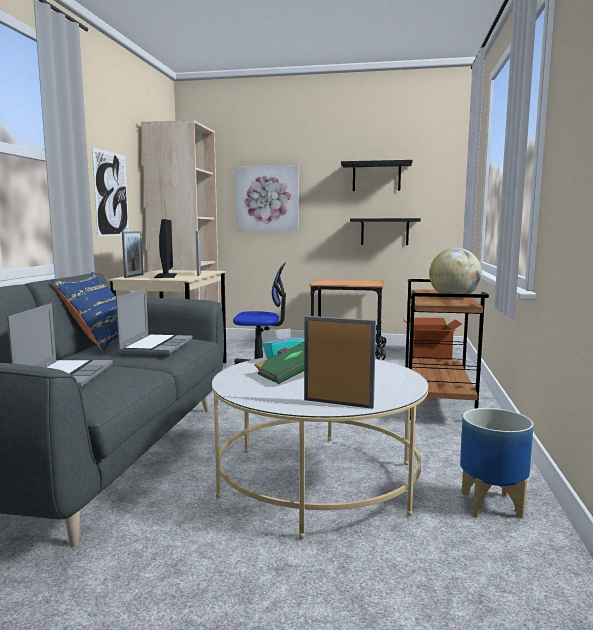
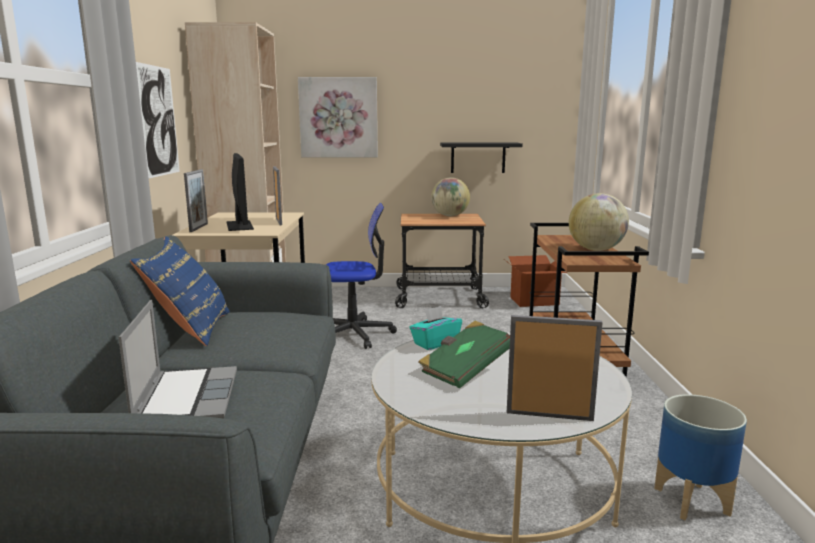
camera: 10 degrees left, 5 degrees up
laptop [116,288,192,355] -> none
black shelf [341,160,412,191] -> none
none -> globe [431,177,470,216]

